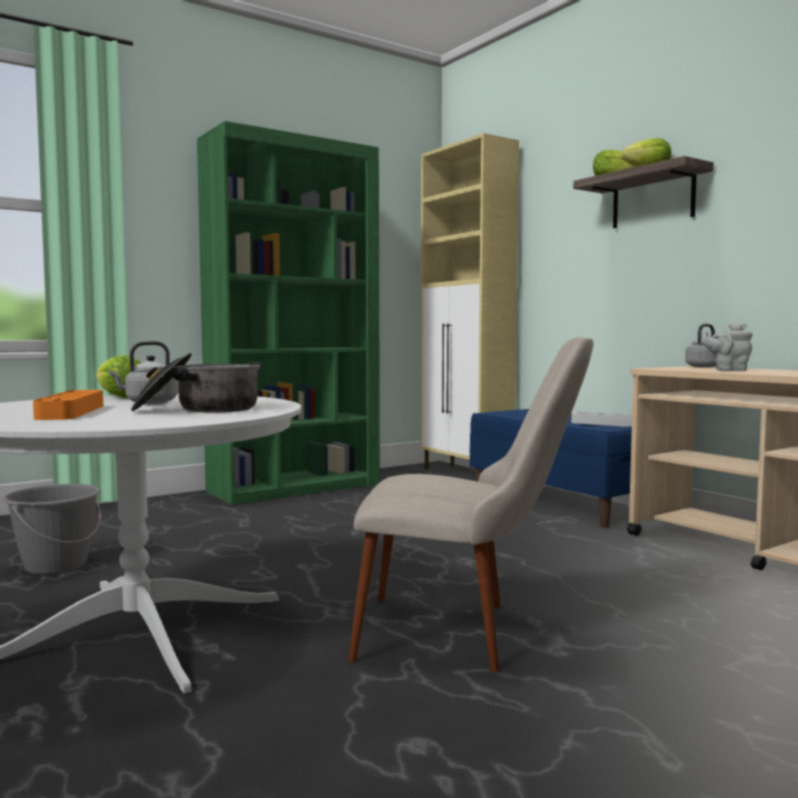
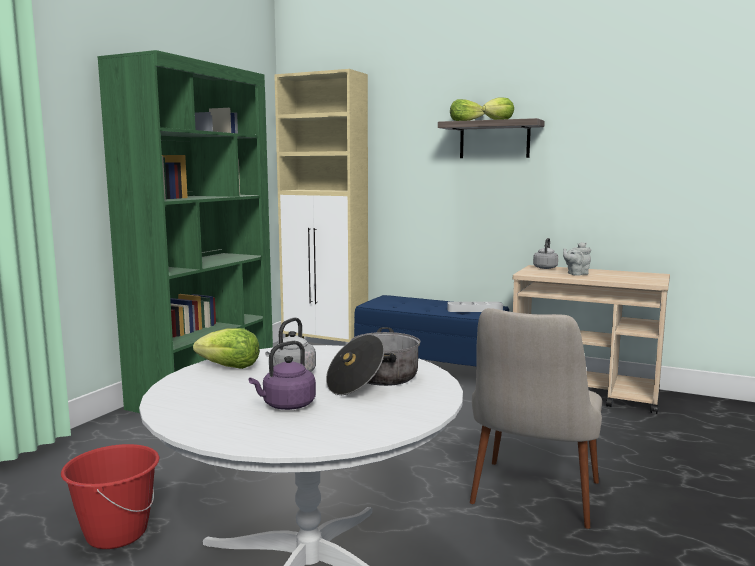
camera: 30 degrees left, 5 degrees up
grey bucket [3,484,101,575] -> red bucket [61,444,159,549]
orange tray [33,390,103,420] -> purple kettle [249,341,316,410]
beige chair [348,337,594,672] -> beige chair turned 135 degrees clockwise [470,308,602,529]

